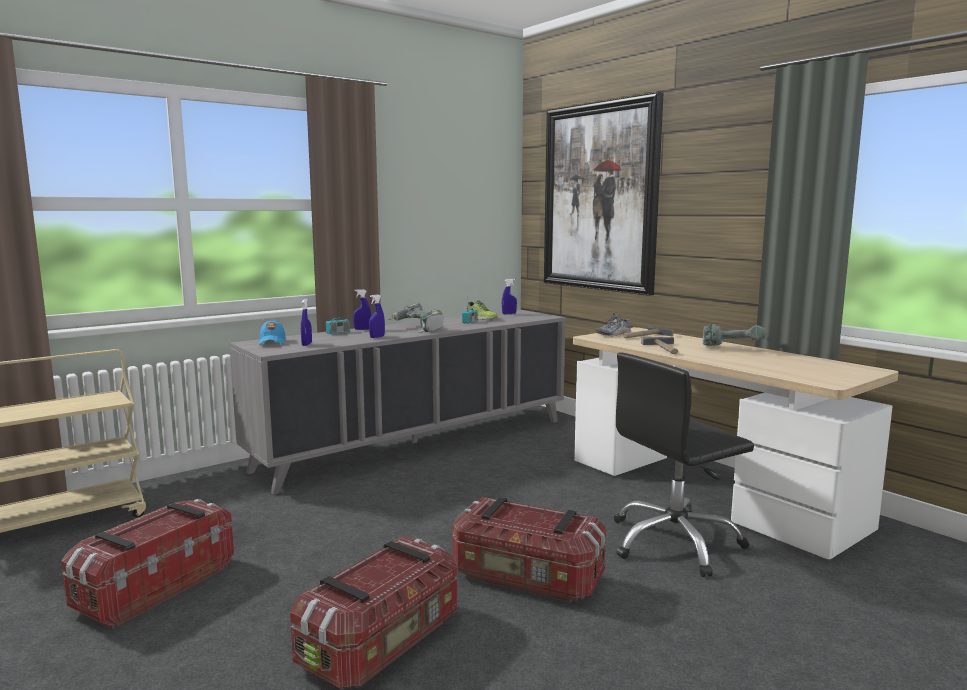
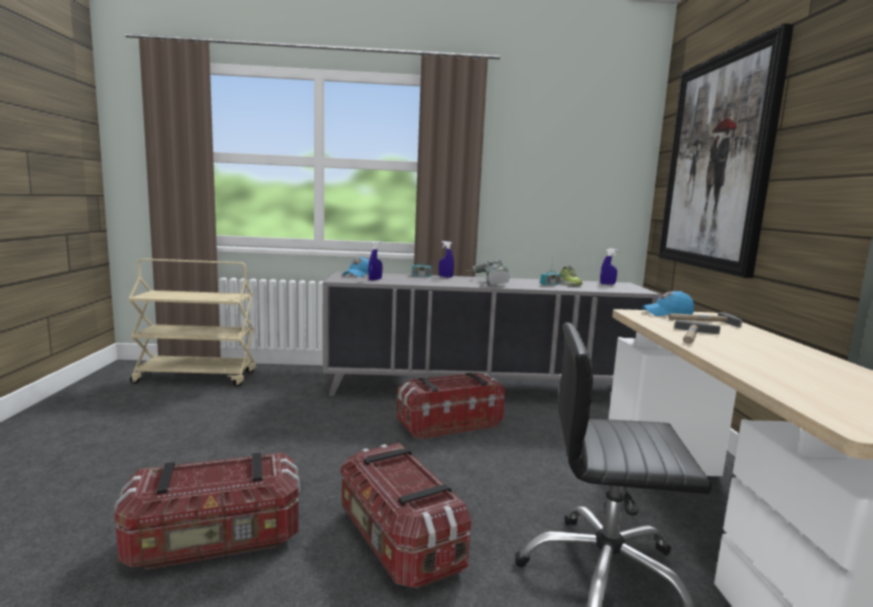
camera: 35 degrees right, 0 degrees up
storage box [61,499,234,629] -> storage box moved to [397,372,505,440]
blue spray bottle [369,294,385,338] -> none
shoe [595,313,631,337] -> blue cap [642,291,694,316]
power drill [703,324,766,346] -> none

